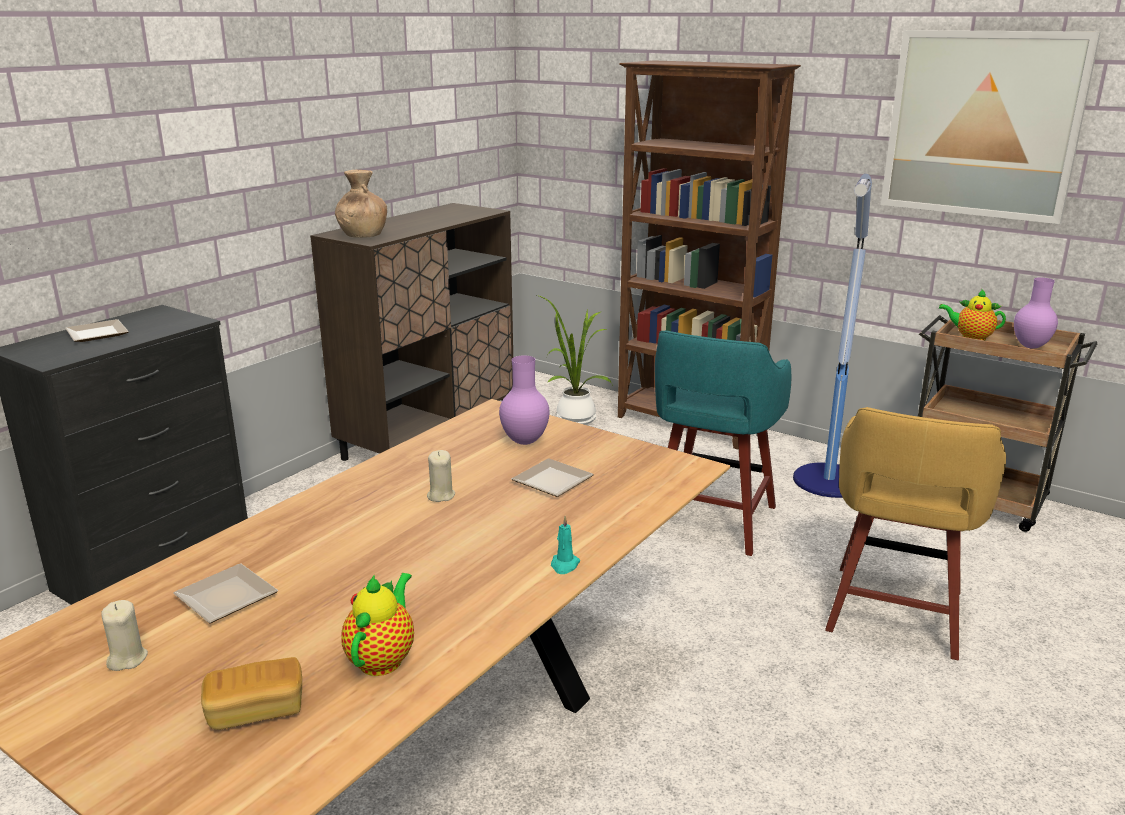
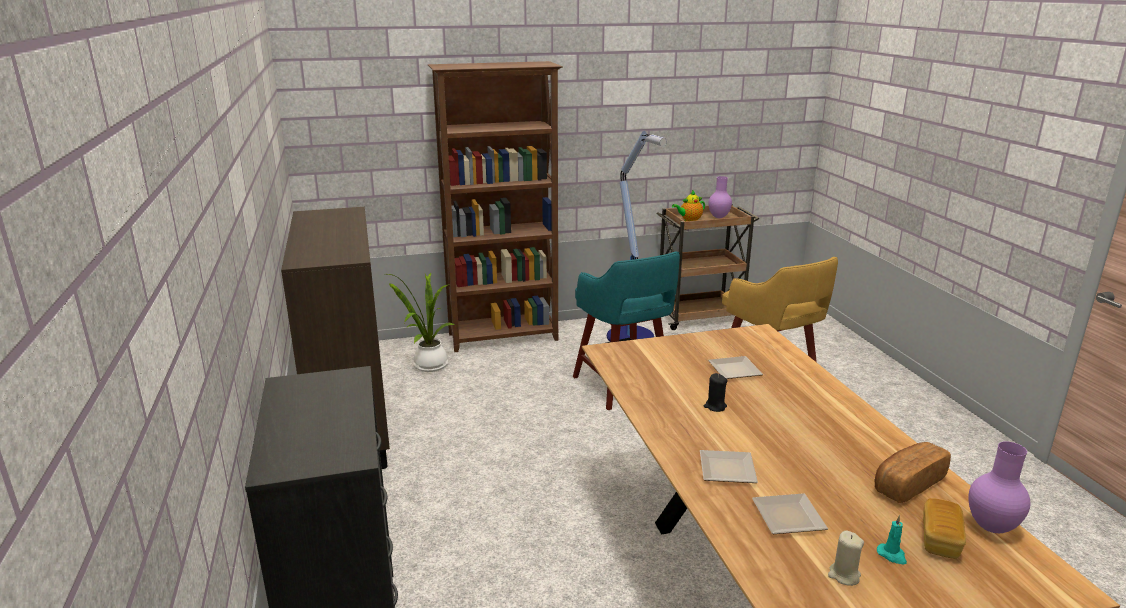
camera: 50 degrees left, 0 degrees up
plate [65,319,129,342] -> plate moved to [700,450,758,483]
brown vase [335,170,387,238] -> none
teapot [341,573,414,676] -> bread [875,442,951,503]
beige candle [427,450,455,502] -> black candle [704,373,727,412]
purple vase [499,356,550,445] -> purple vase moved to [968,441,1031,533]
turquoise candle [551,516,580,574] -> turquoise candle moved to [877,515,907,565]
picture [881,30,1101,224] -> none

